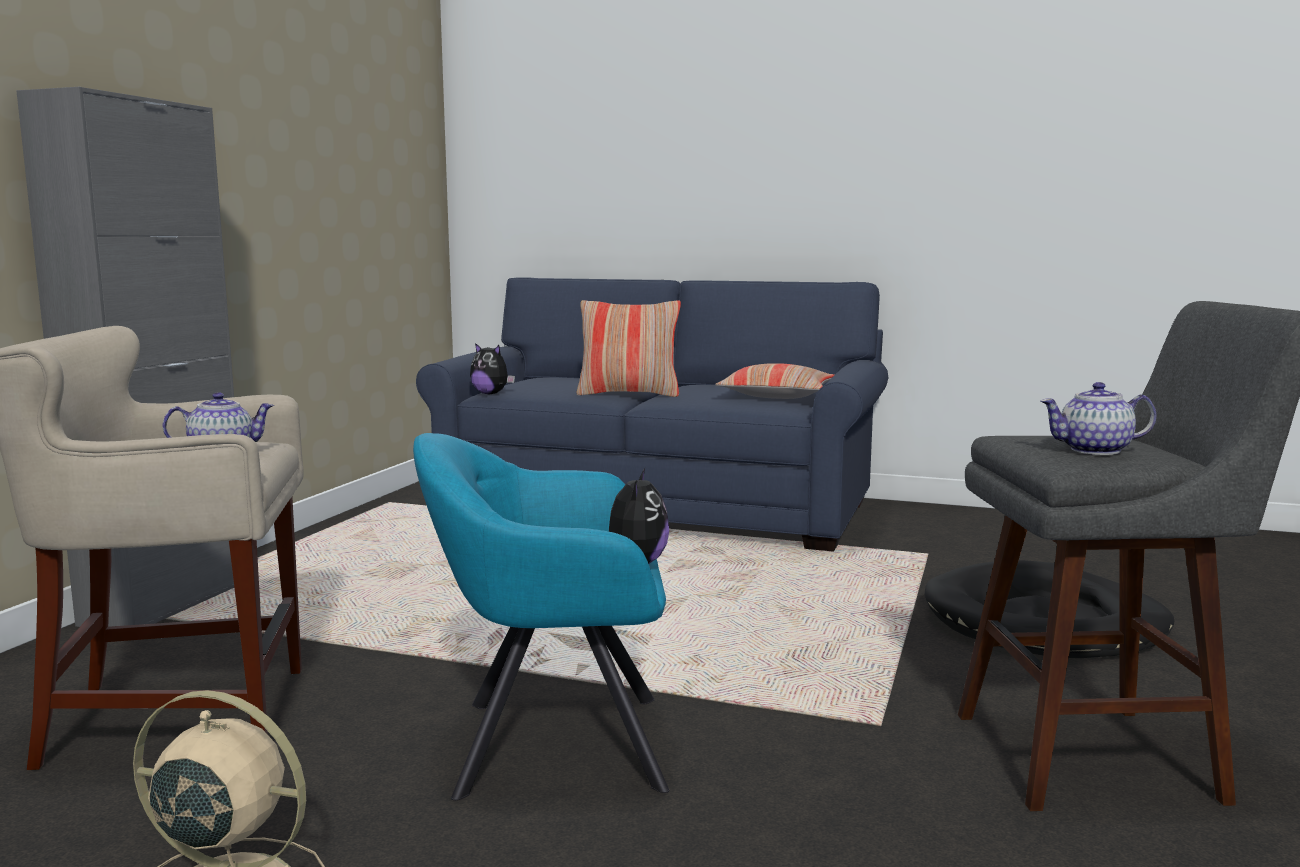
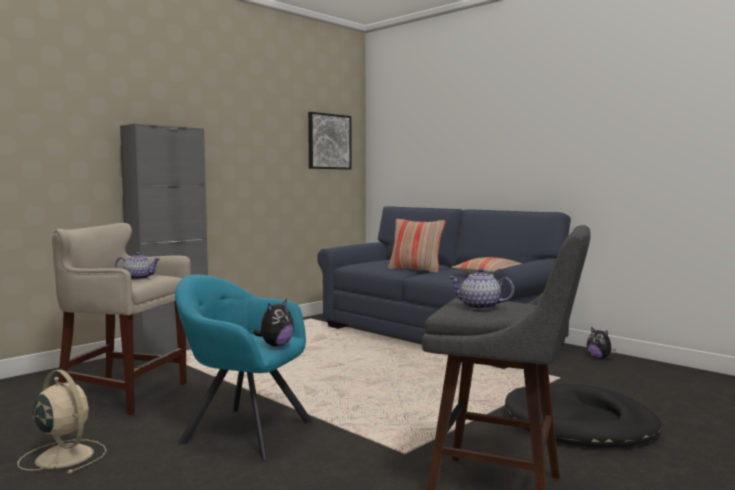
camera: 25 degrees right, 5 degrees down
plush toy [470,343,515,394] -> plush toy moved to [587,327,616,359]
none -> picture [308,112,352,170]

